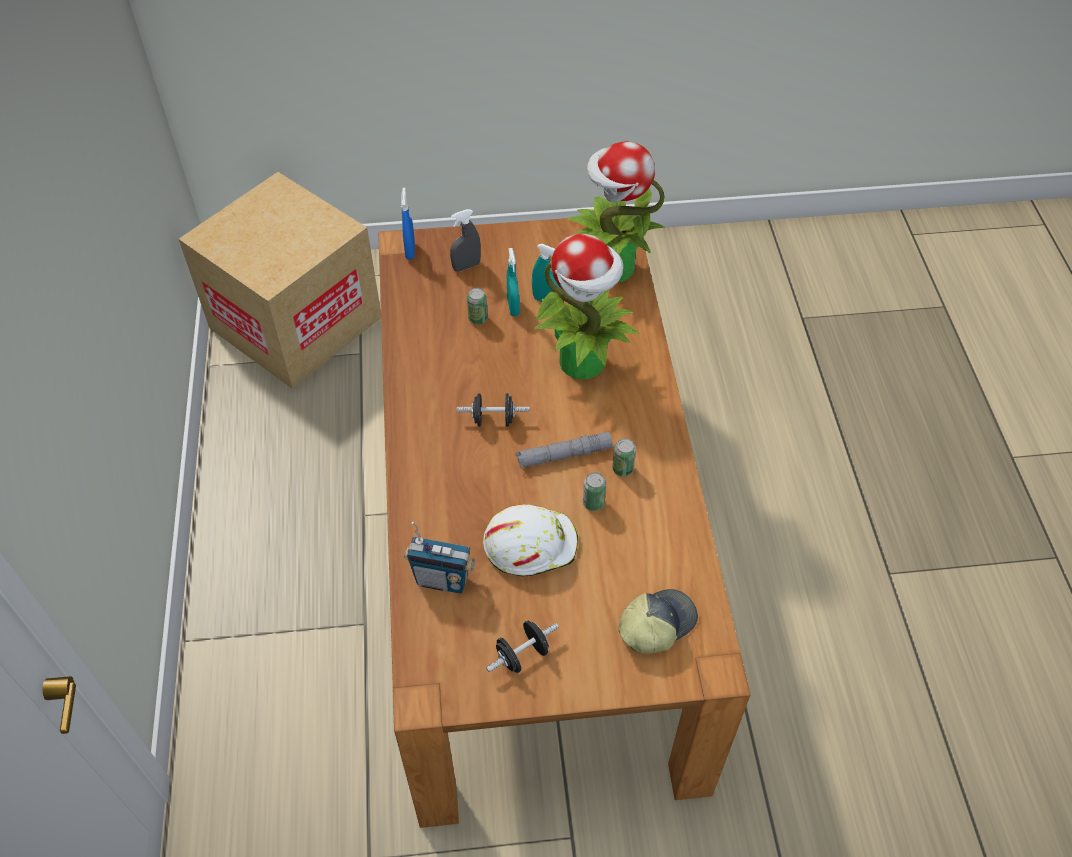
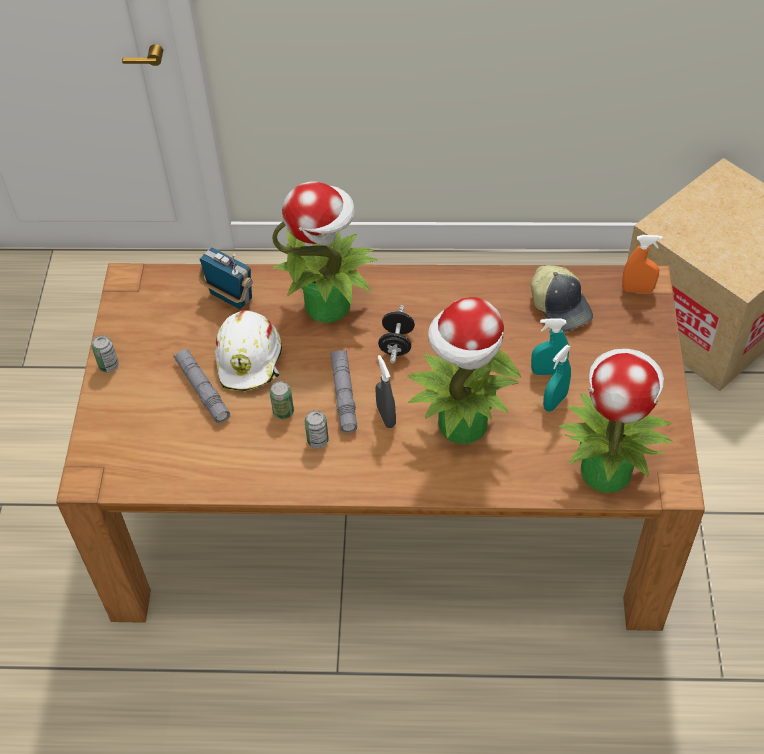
camera: 100 degrees right, 0 degrees up
blue spray bottle [401,187,415,260] -> orange spray bottle [622,235,663,293]
radio [404,522,475,594] -> radio turned 105 degrees clockwise [198,248,253,309]
grey spray bottle [450,209,481,272] -> grey spray bottle moved to [375,355,396,428]
can [467,288,488,325] -> can moved to [92,335,119,372]
black dumbbell [486,621,559,673] -> none
cap [618,589,698,654] -> cap moved to [531,265,593,332]
none -> grey flashlight [174,348,230,423]
none -> potted plant [272,181,377,323]

